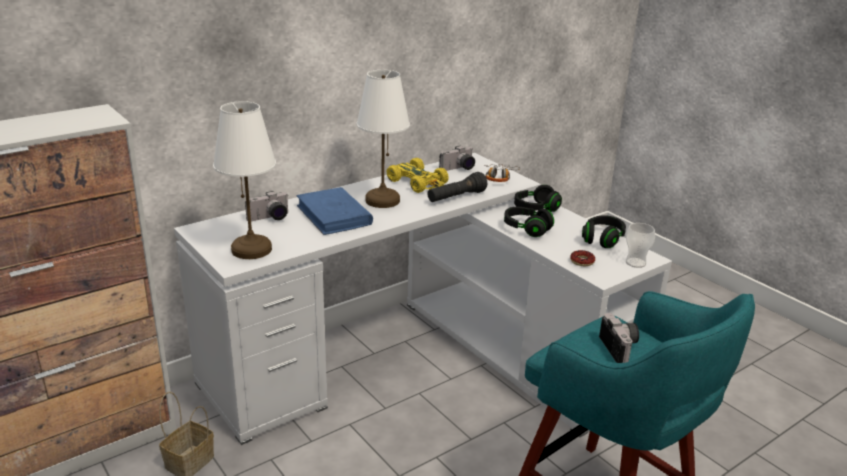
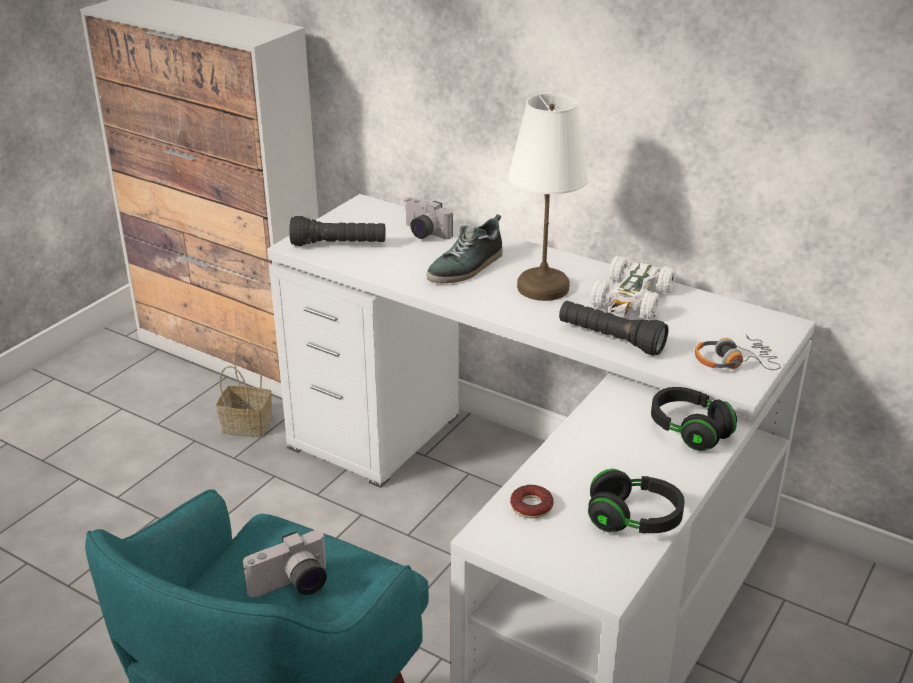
camera: 70 degrees right, 5 degrees up
white table lamp [213,101,276,259] -> black flashlight [289,216,386,246]
blue book [296,187,373,235] -> shoe [426,214,502,283]
yellow toy car [387,158,449,193] -> white toy car [590,256,676,319]
camera [439,146,475,171] -> none
black headphones [504,207,554,237] -> none
cup [626,223,655,268] -> none

